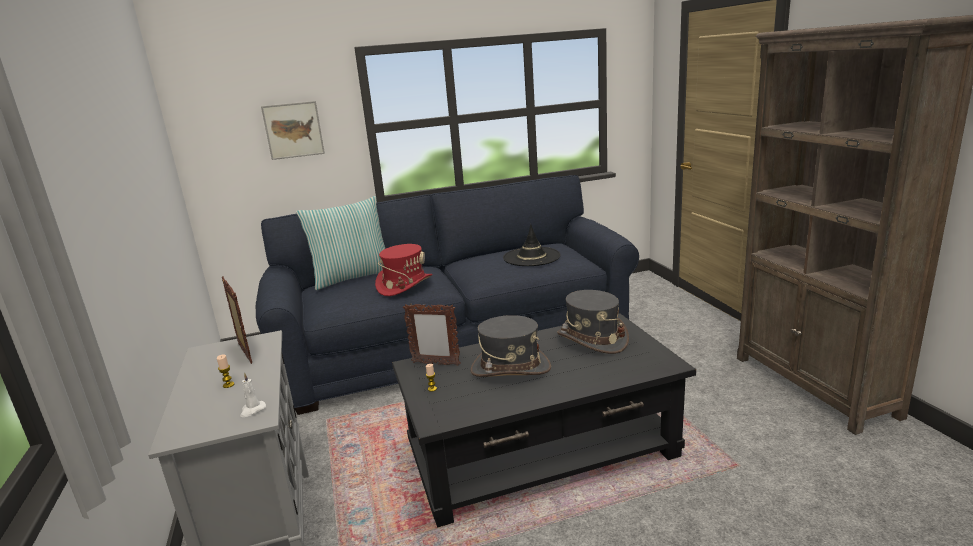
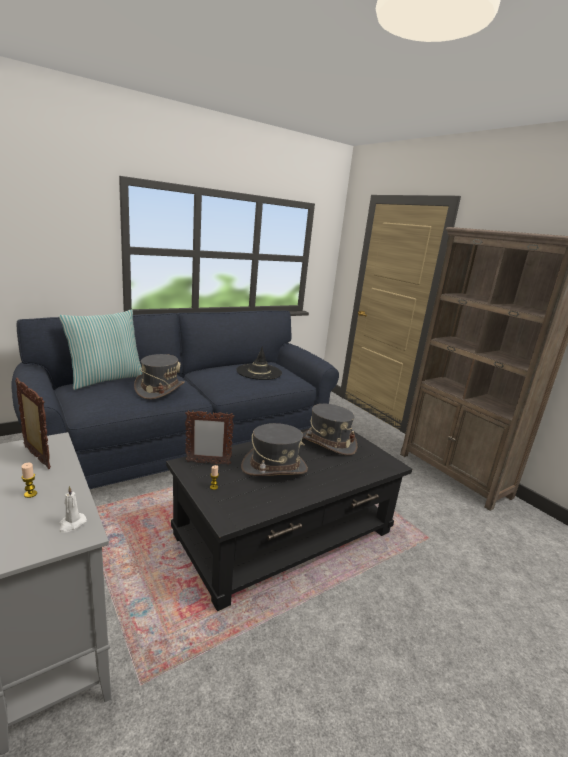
camera: 20 degrees left, 0 degrees up
picture [261,101,325,160] -> none
red hat [375,244,433,296] -> grey hat [134,354,185,399]

